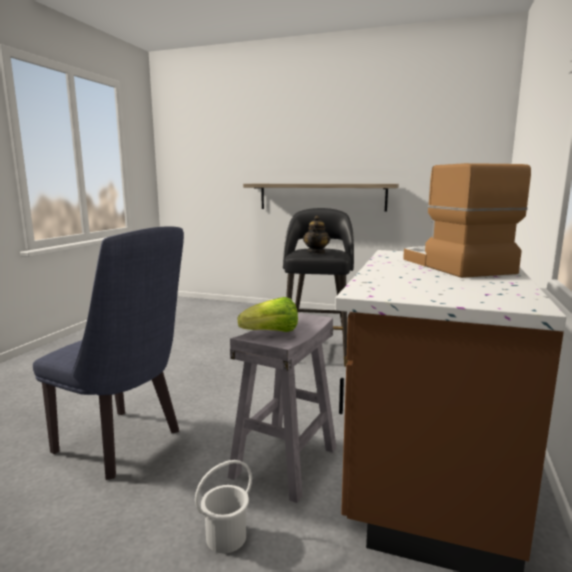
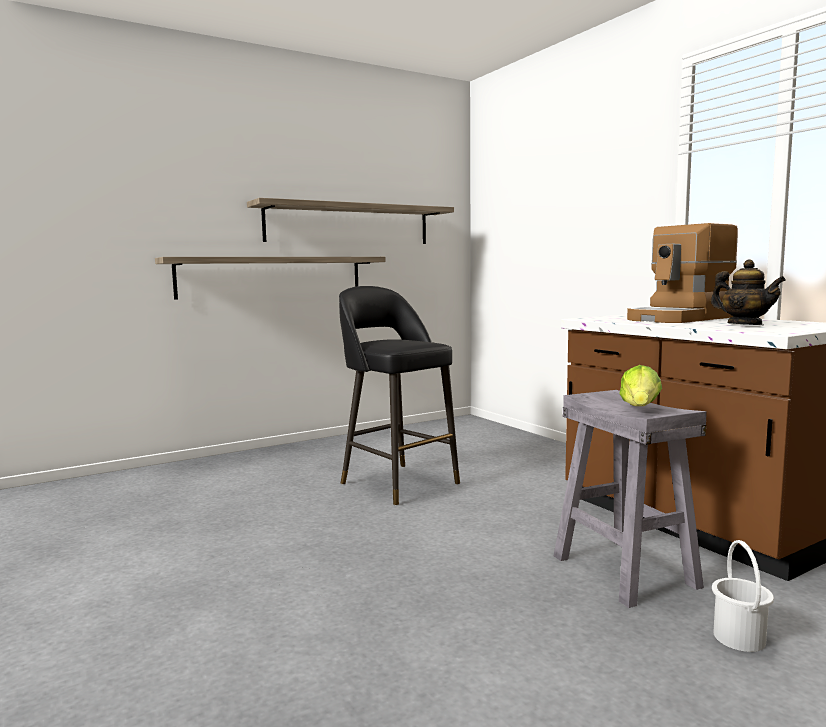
camera: 50 degrees left, 5 degrees down
blue chair [33,227,184,480] -> none
teapot [303,216,330,254] -> teapot moved to [711,259,786,325]
coffee machine [403,163,531,278] -> coffee machine turned 60 degrees counterclockwise [627,223,738,323]
none -> shelf [247,198,454,244]

